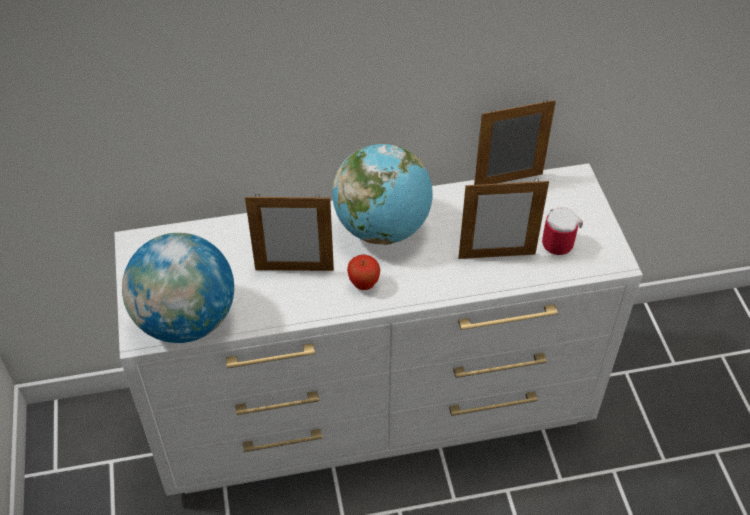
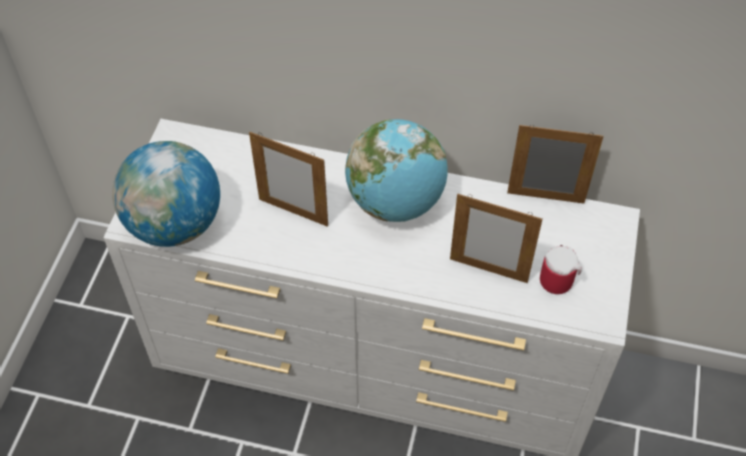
camera: 25 degrees right, 5 degrees up
apple [347,255,380,290] -> none

